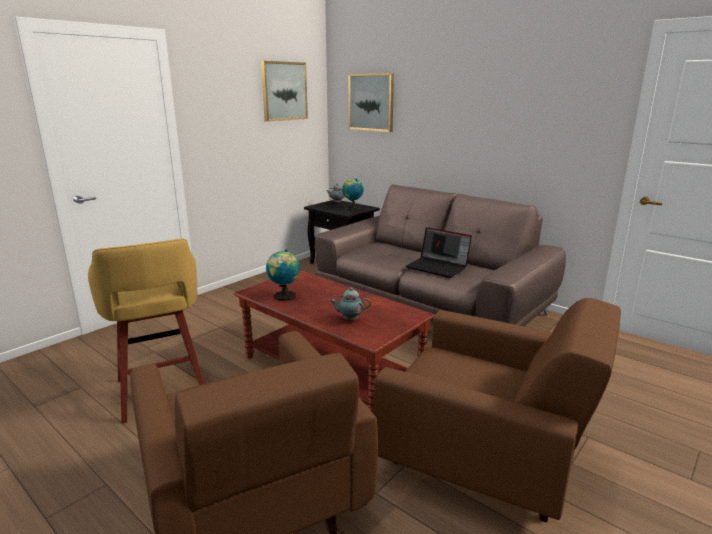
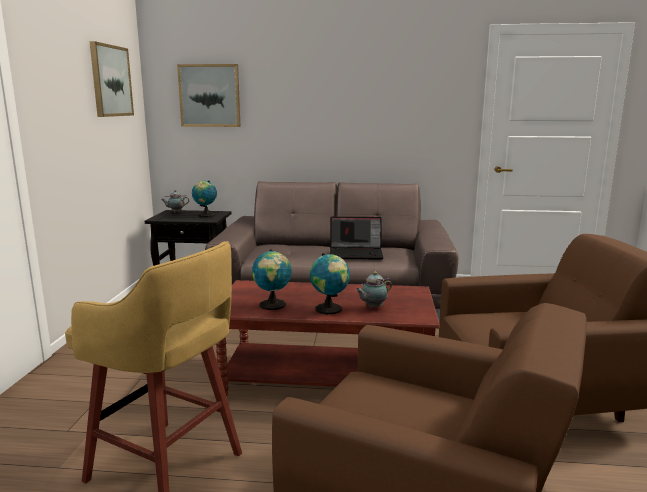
camera: 35 degrees left, 5 degrees down
none -> globe [310,253,350,314]

